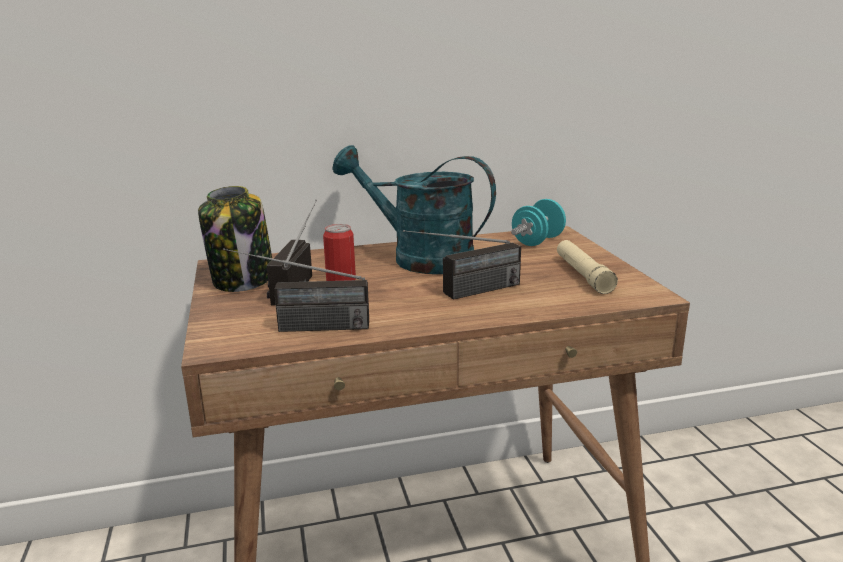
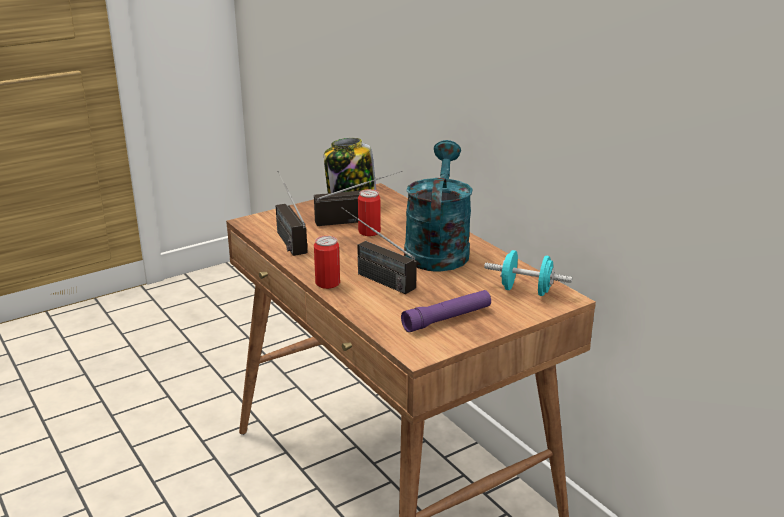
camera: 70 degrees right, 5 degrees up
beige flashlight [557,240,618,294] -> purple flashlight [401,290,491,332]
none -> can [314,236,340,289]

